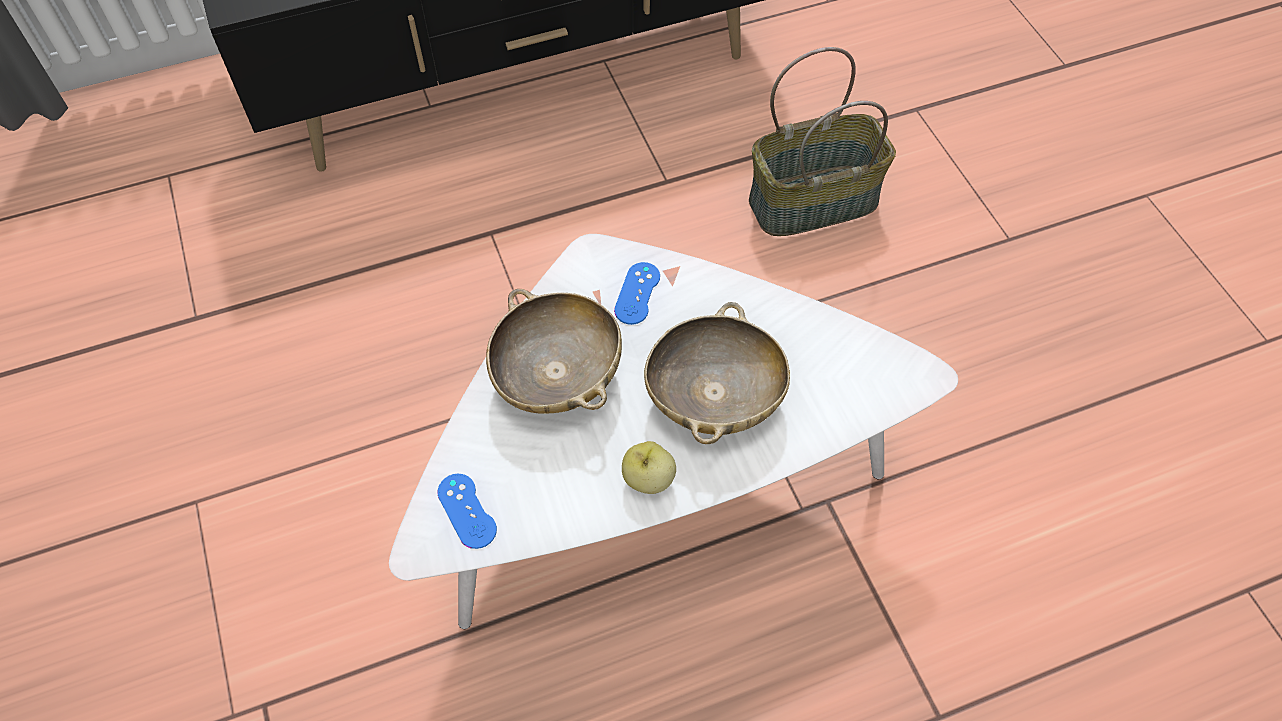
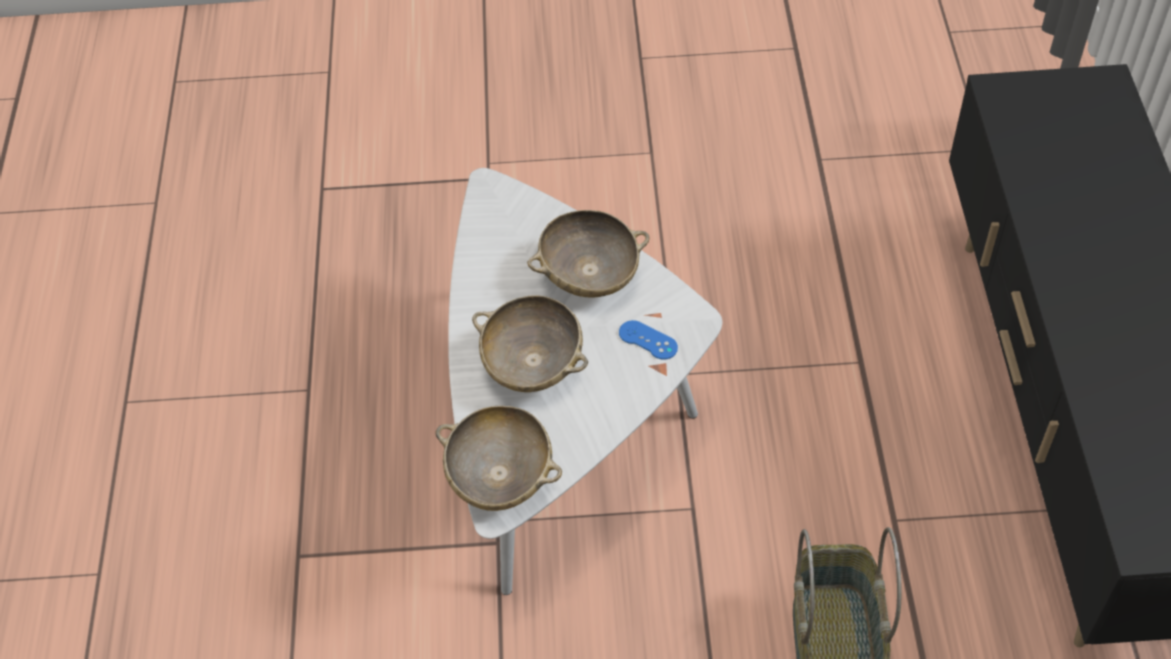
camera: 110 degrees right, 5 degrees down
blue game controller [438,474,497,549] -> none
apple [622,441,676,494] -> none
none -> beige bowl [436,406,562,511]

